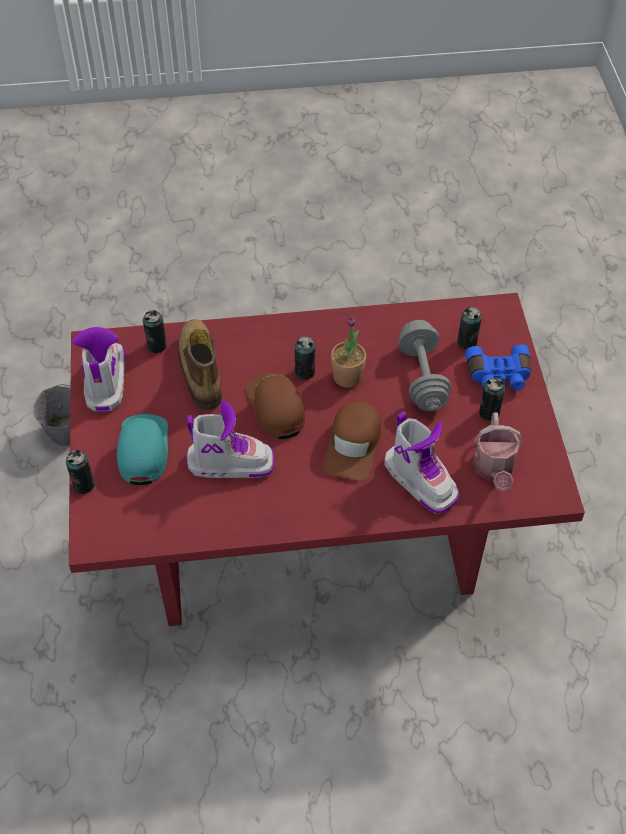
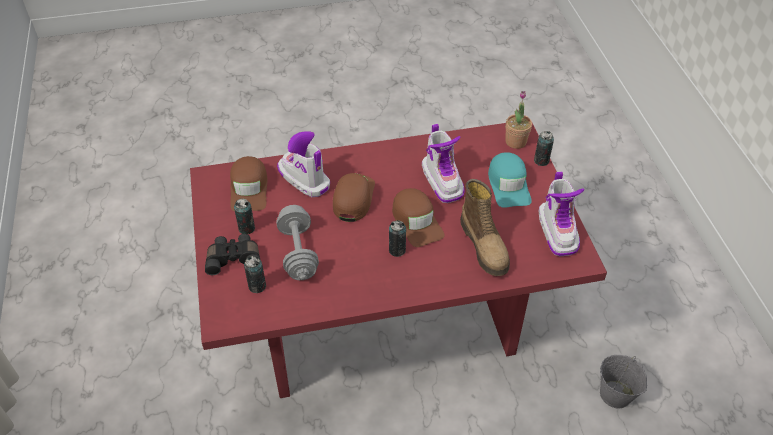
camera: 175 degrees right, 5 degrees down
can [143,310,168,353] -> none
boot [186,401,274,478] -> boot turned 105 degrees counterclockwise [422,124,464,203]
potted plant [331,316,366,388] -> potted plant moved to [505,91,532,149]
blue binoculars [465,344,531,390] -> black binoculars [205,234,260,275]
watering can [472,412,523,492] -> brown cap [230,156,268,211]

